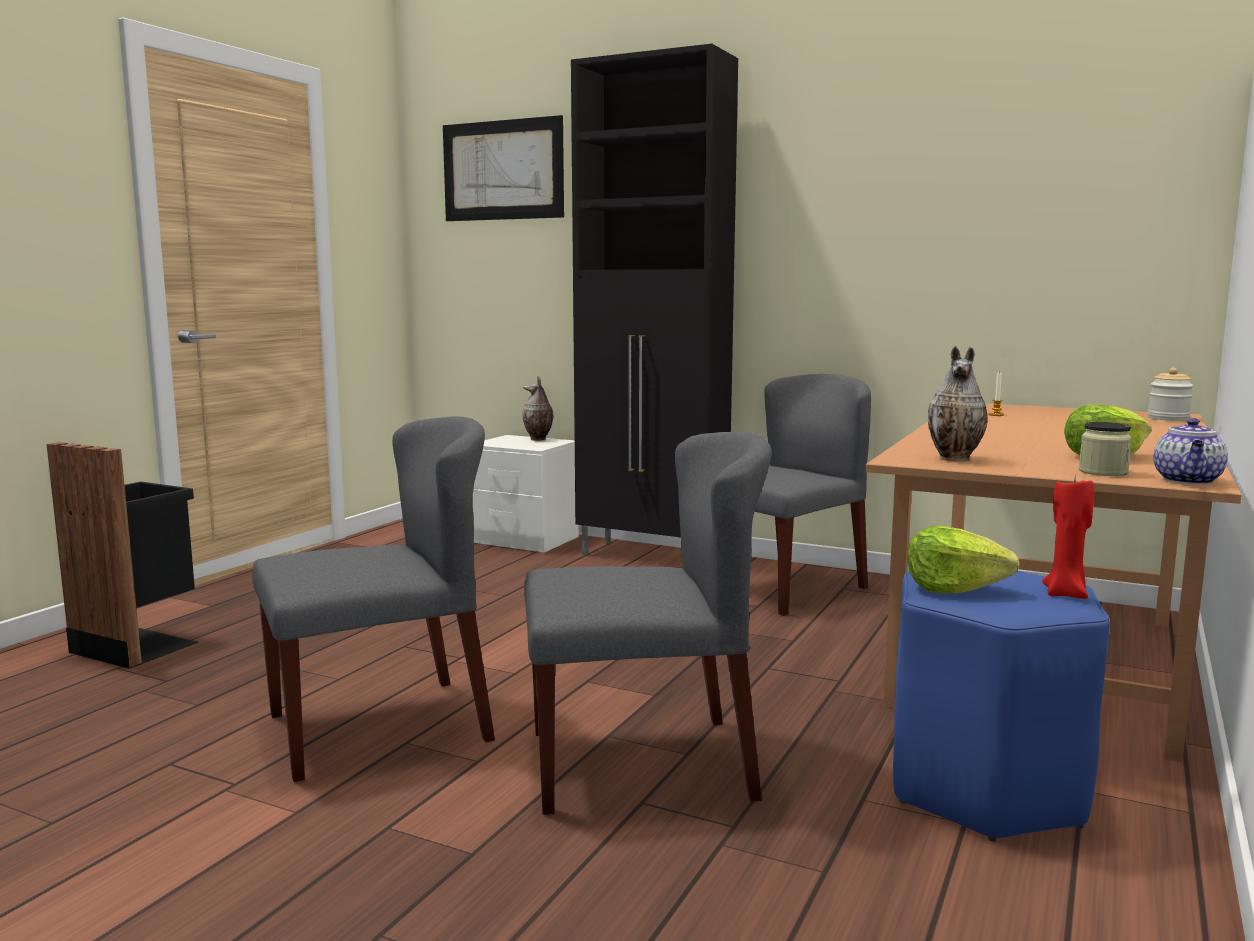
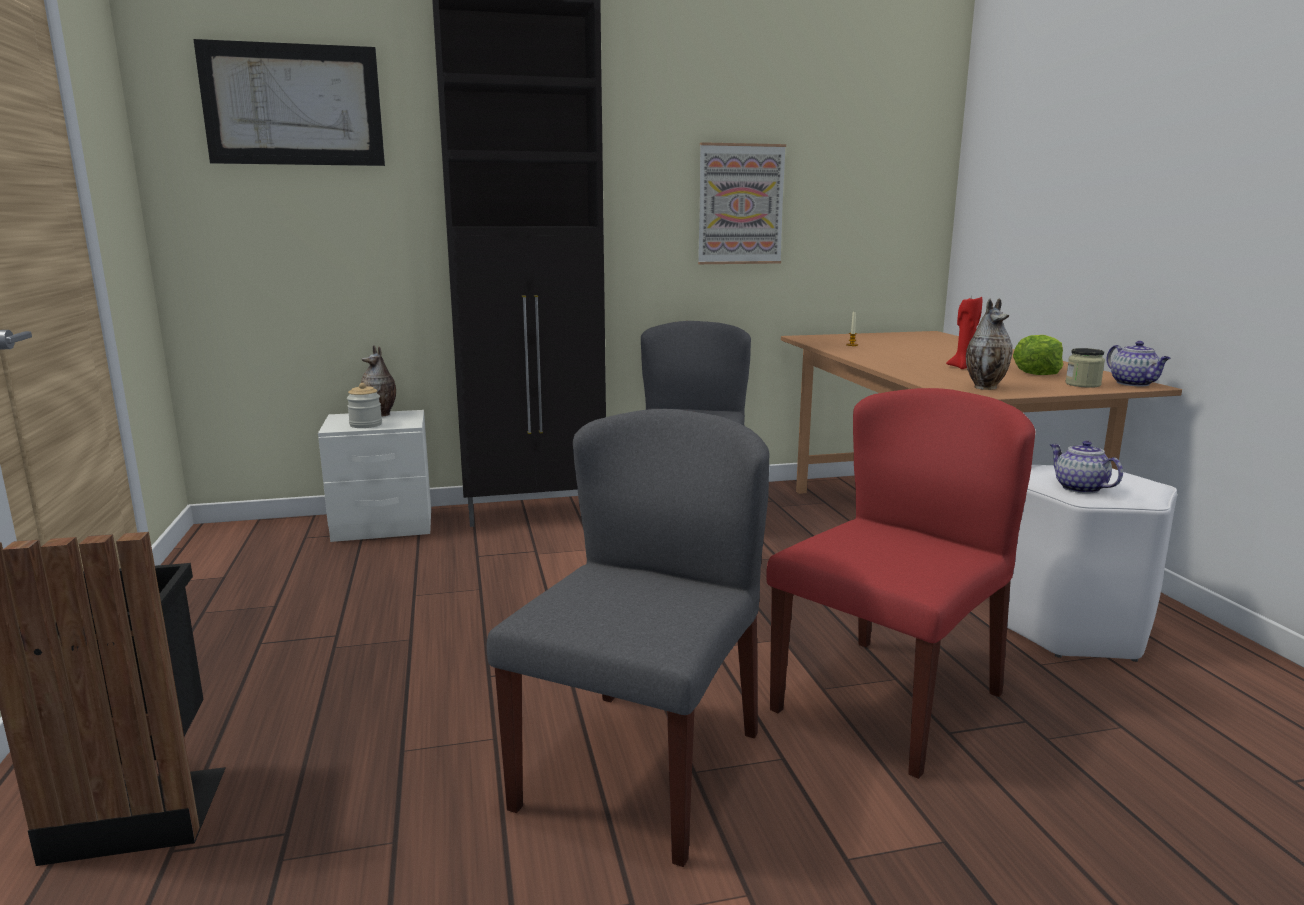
camera: 40 degrees left, 5 degrees up
grey chair [524,432,772,815] -> red chair [766,388,1035,779]
blue stool [893,571,1110,842] -> white stool [1007,465,1177,662]
lettuce [908,526,1020,594] -> teapot [1050,441,1123,494]
red candle [1042,479,1094,599] -> red candle moved to [946,297,982,369]
jar [1148,368,1193,421] -> jar moved to [347,383,382,428]
none -> picture [698,142,786,264]

